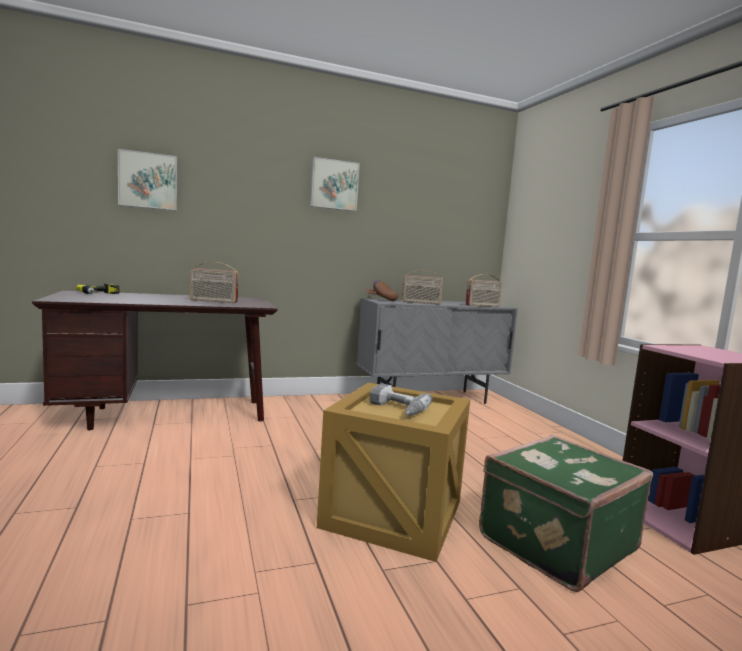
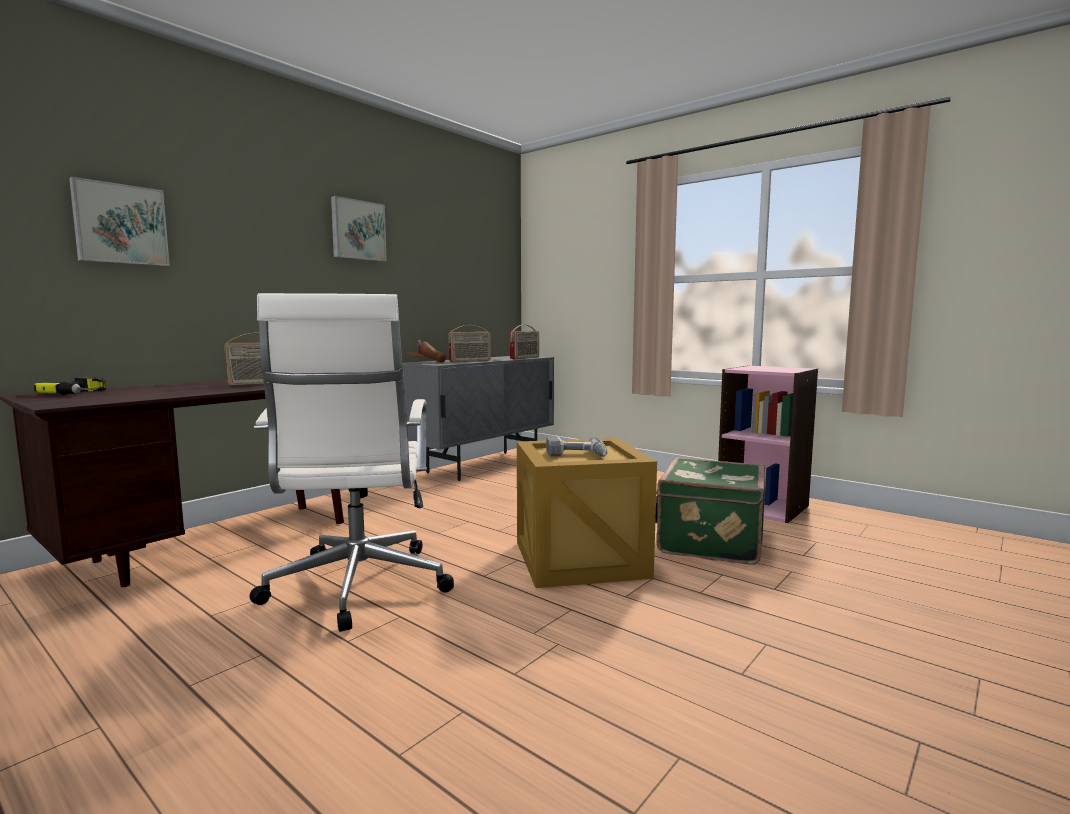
camera: 30 degrees left, 0 degrees up
none -> white office chair [250,293,454,632]

